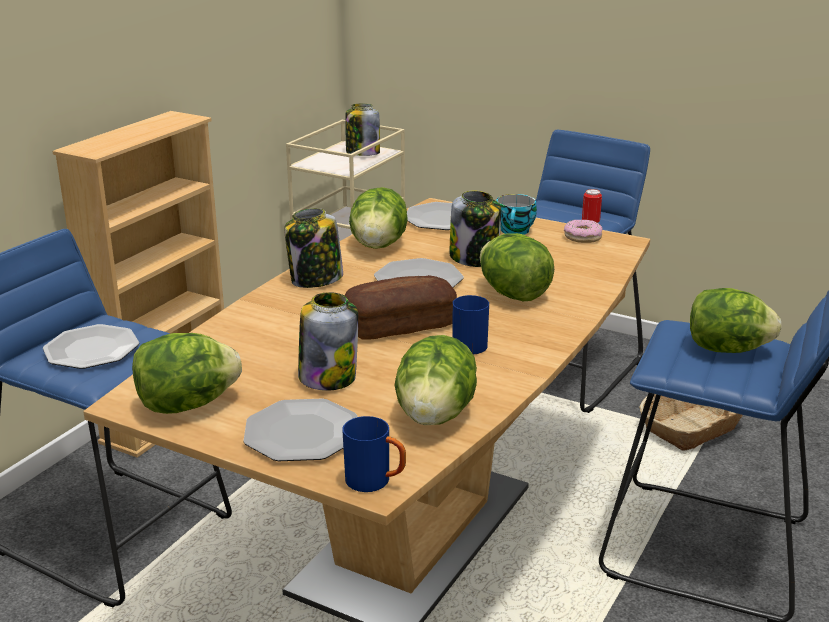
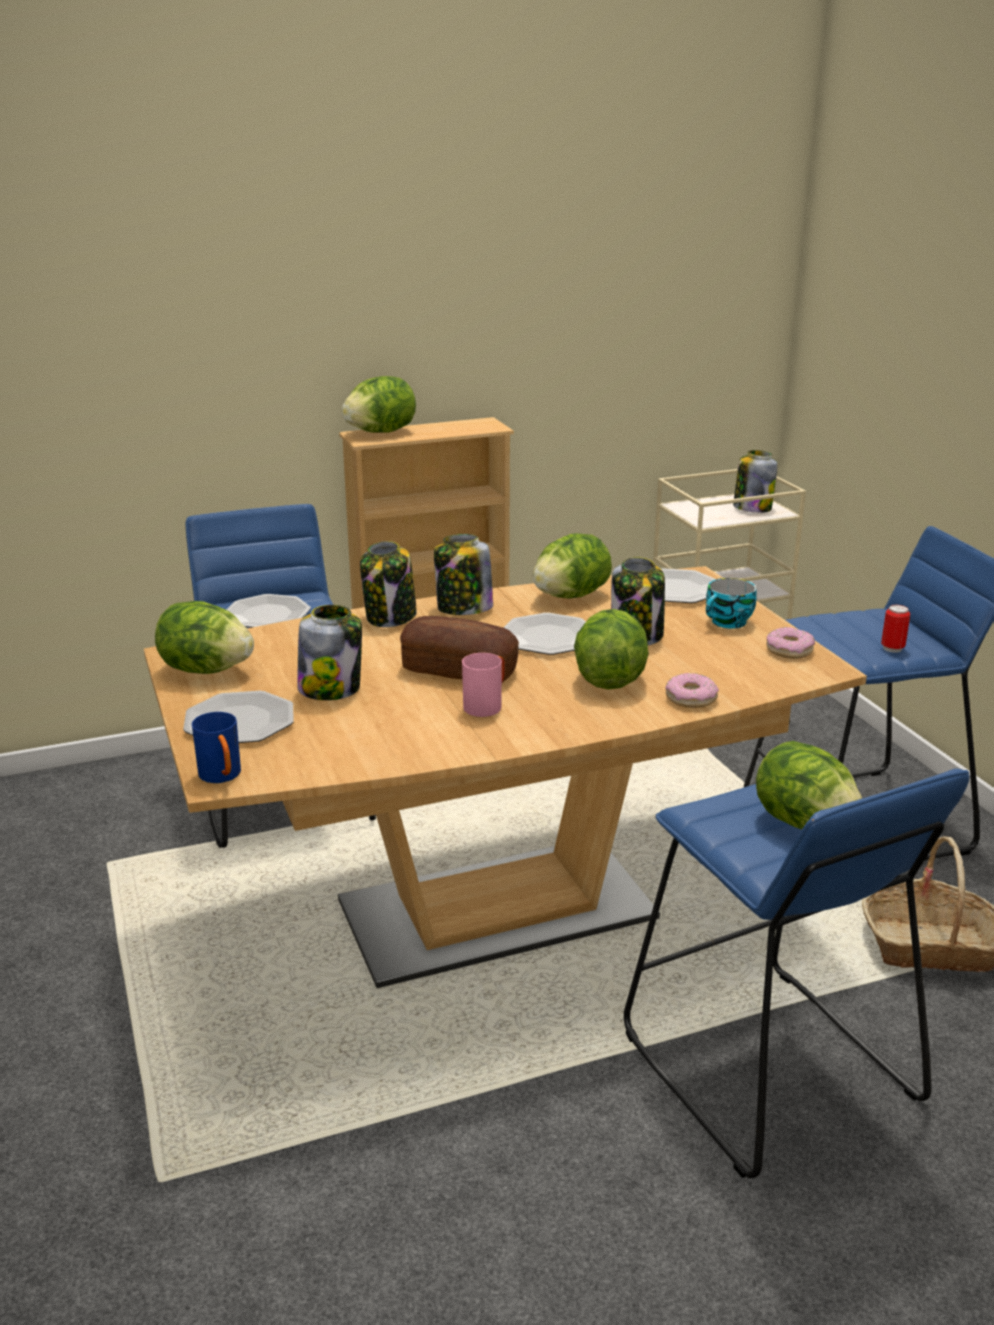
camera: 40 degrees right, 0 degrees up
lettuce [394,335,477,425] -> lettuce moved to [341,376,416,433]
blue mug [452,295,489,354] -> pink mug [462,653,505,717]
none -> jar [360,541,417,627]
none -> donut [665,673,719,708]

